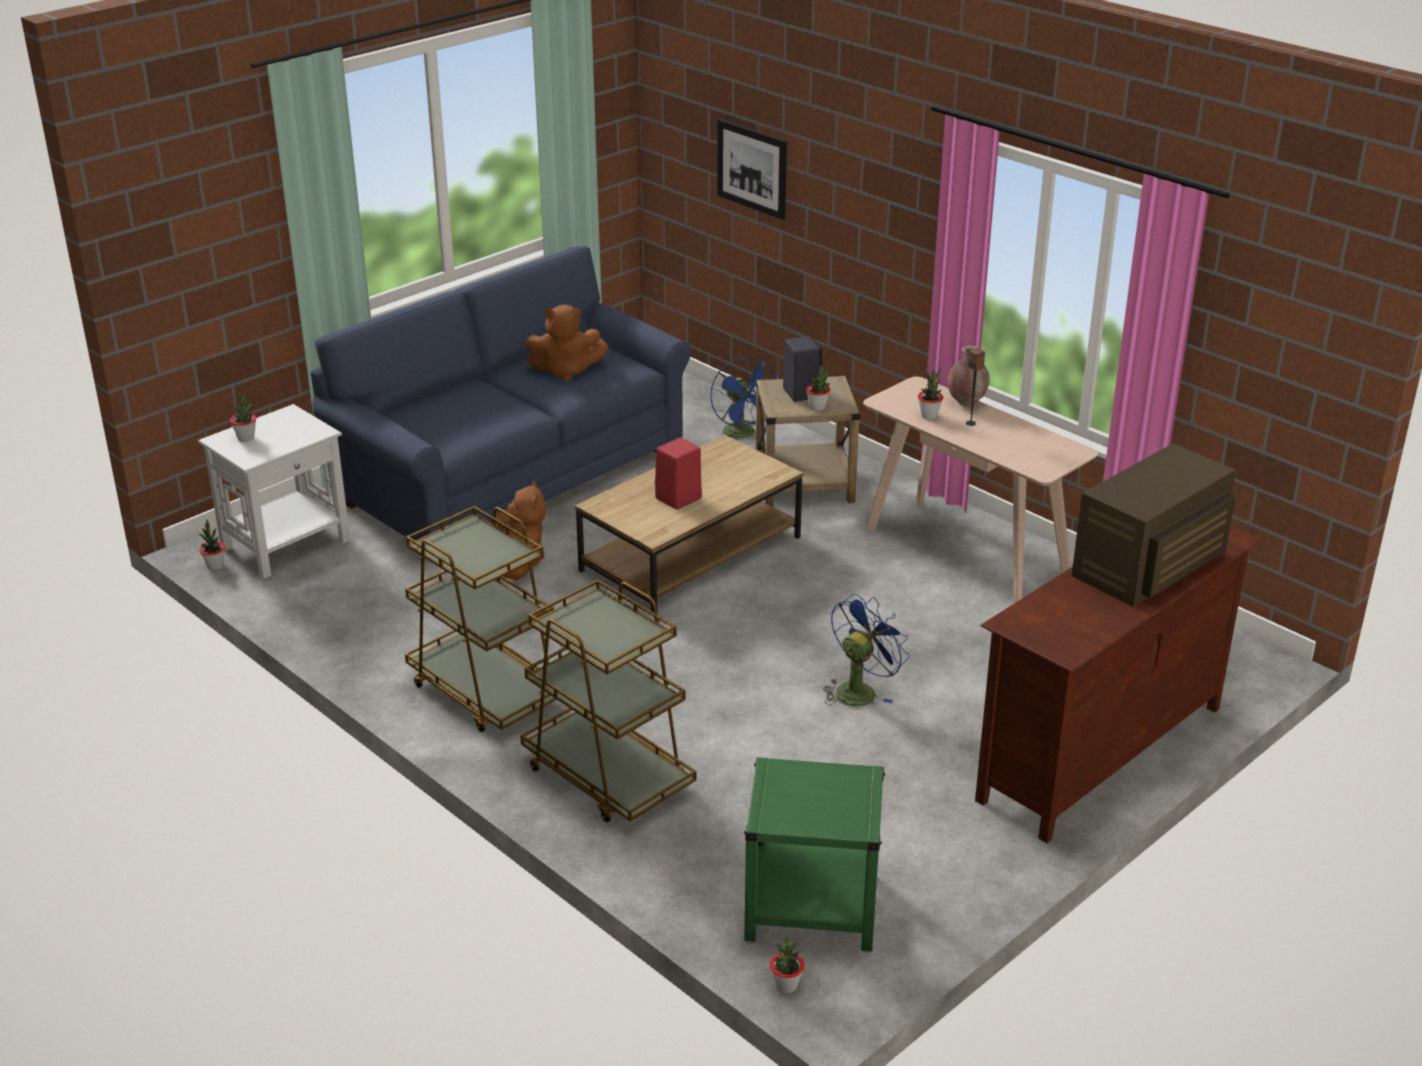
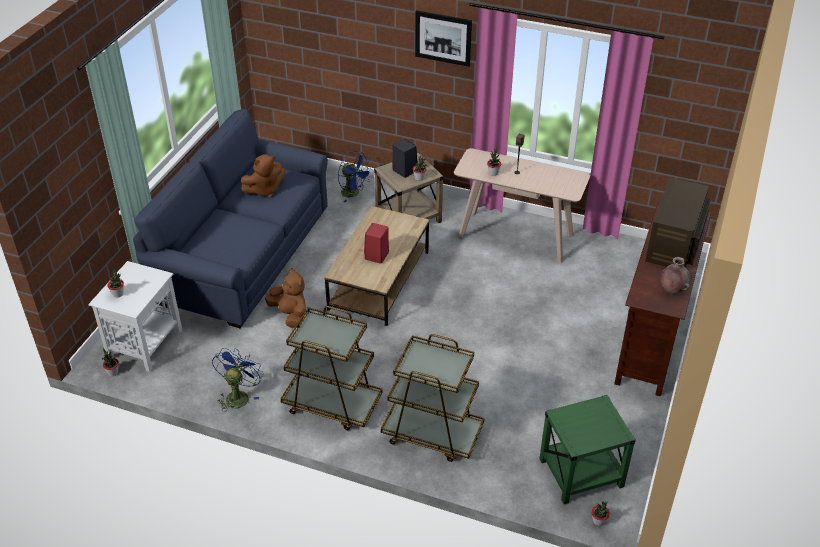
camera: 25 degrees left, 10 degrees up
picture [717,119,787,220] -> picture moved to [415,10,472,67]
blue fan [823,594,910,706] -> blue fan moved to [212,348,263,412]
brown vase [947,346,990,406] -> brown vase moved to [661,257,690,294]

